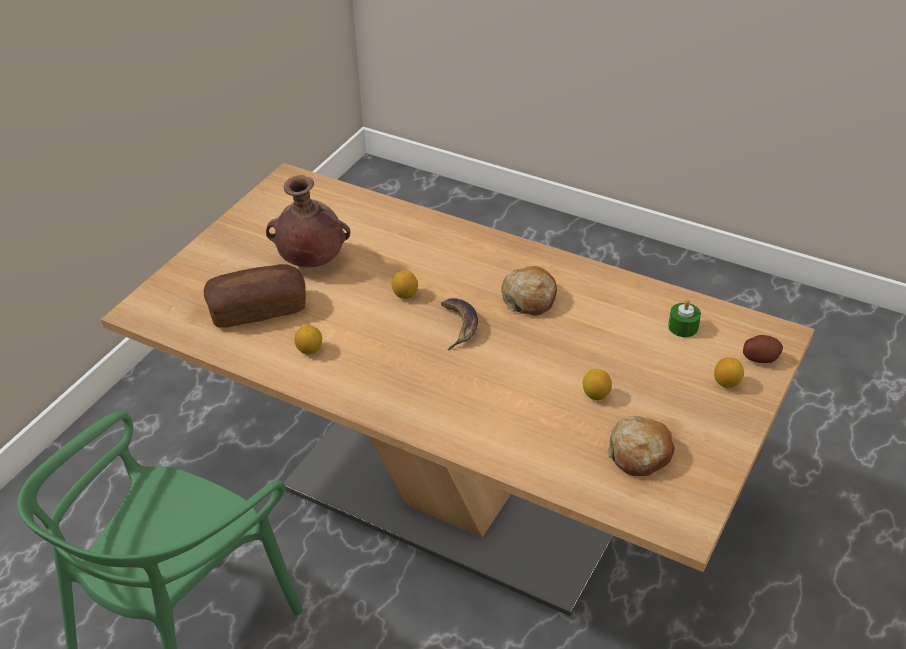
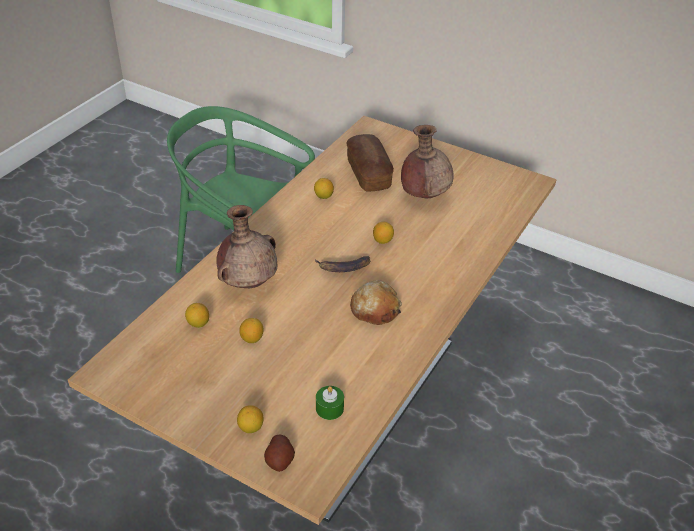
camera: 90 degrees right, 0 degrees up
bread [607,416,675,476] -> none
none -> lemon [185,303,209,328]
none -> brown vase [216,205,277,288]

